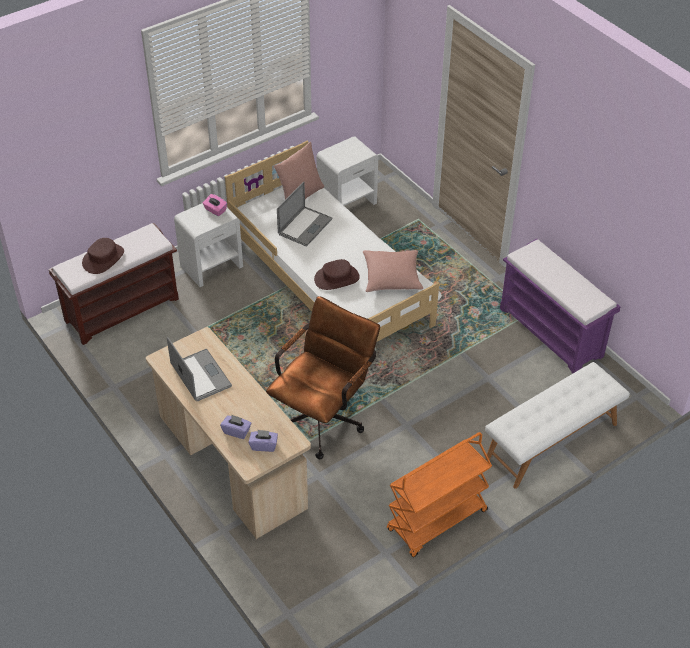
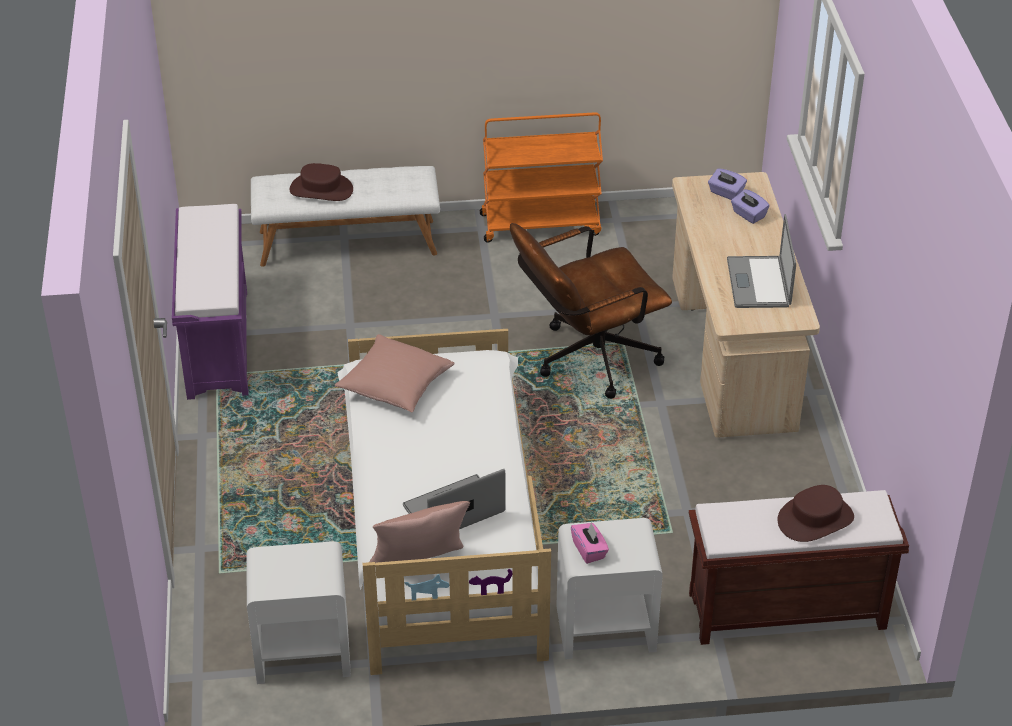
camera: 150 degrees left, 5 degrees down
brown hat [314,259,360,290] -> brown hat moved to [290,163,353,201]

